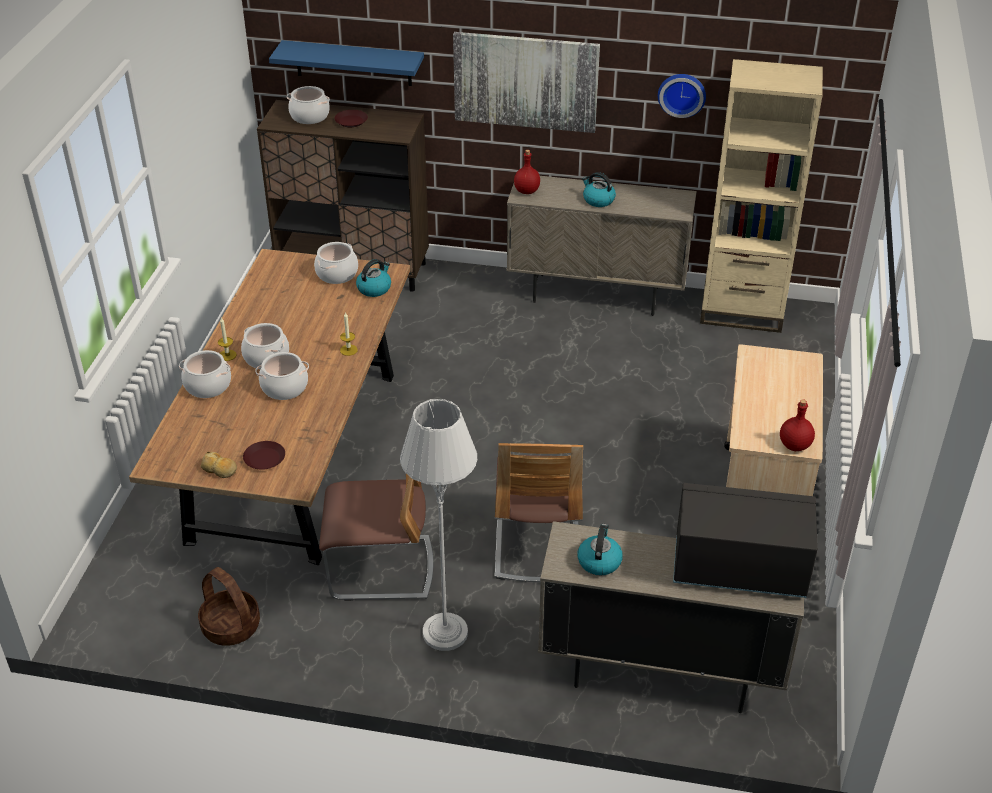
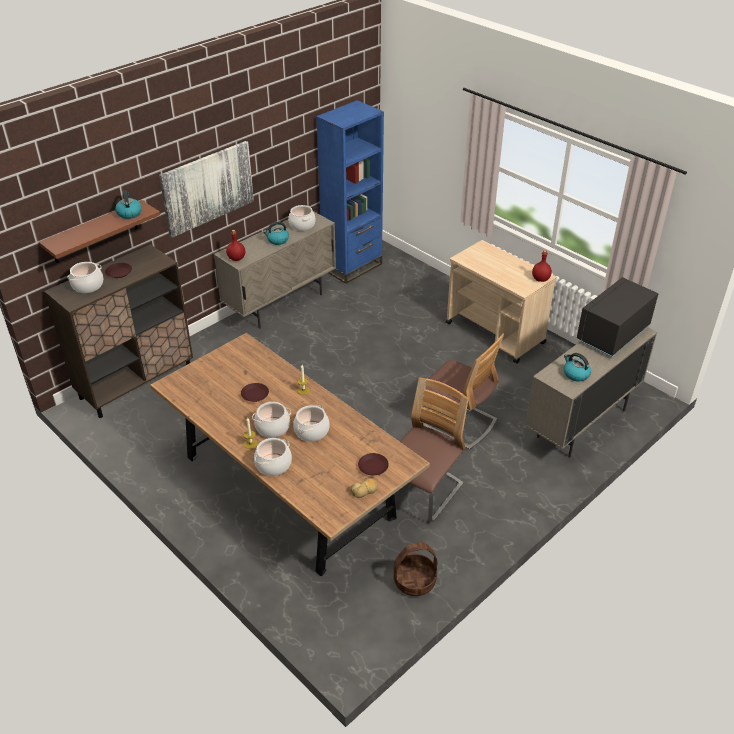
camera: 55 degrees left, 0 degrees up
blue shelf [269,40,424,86] -> brown shelf [39,200,160,263]
cooking pot [314,242,358,284] -> cooking pot moved to [288,205,316,231]
kettle [356,259,391,297] -> kettle moved to [115,190,142,219]
grey floor lamp [400,399,478,651] -> none
wall clock [658,74,706,118] -> none
beige bookcase [700,59,823,333] -> blue bookcase [316,100,384,284]
none -> brown plate [241,383,269,402]

